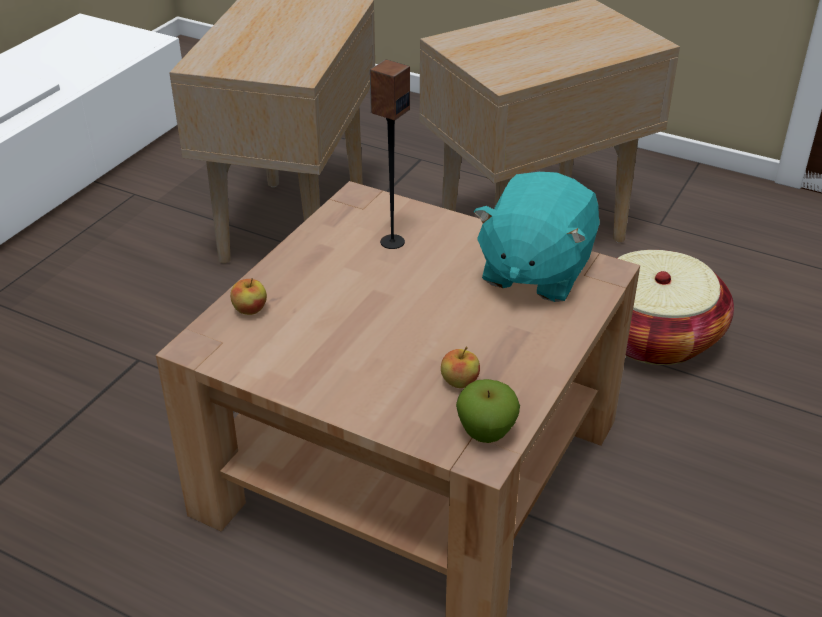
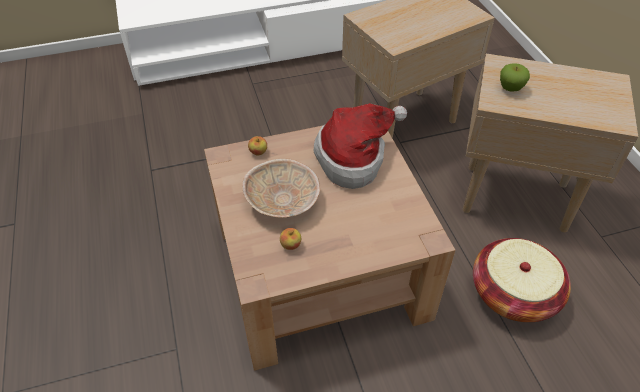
camera: 45 degrees right, 10 degrees up
speaker [370,60,410,249] -> hat [314,103,407,189]
apple [456,379,520,443] -> apple moved to [500,63,530,91]
turquoise plush toy [473,172,600,302] -> none
none -> beige bowl [242,158,320,218]

